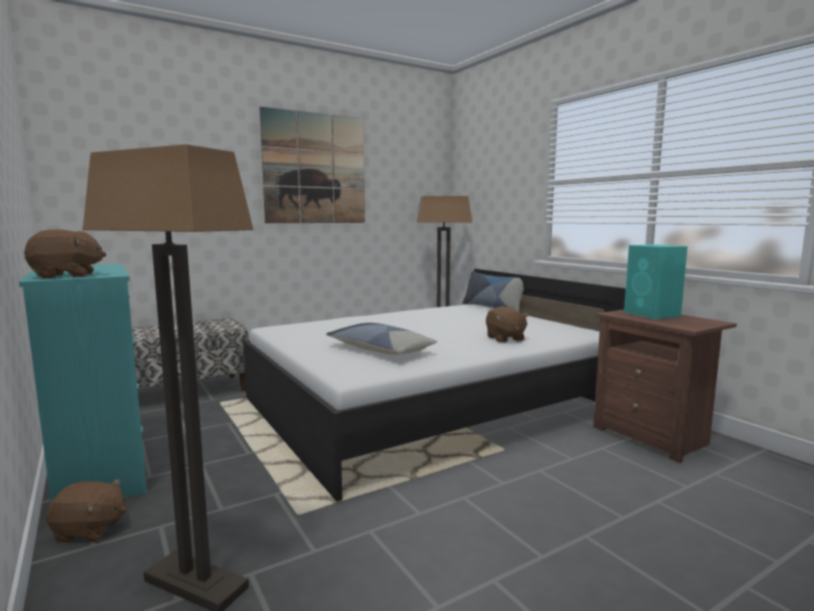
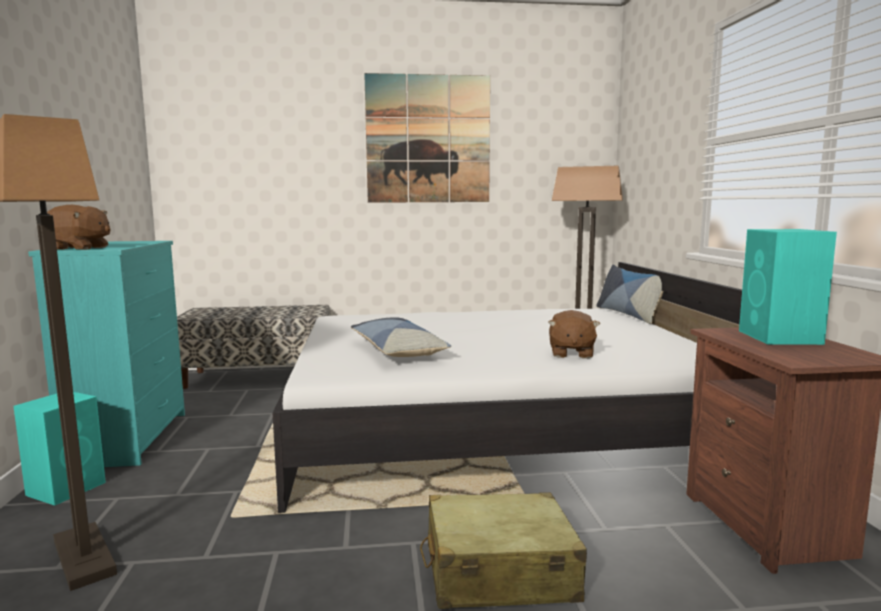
camera: 25 degrees right, 0 degrees up
brown plush toy [46,479,127,542] -> turquoise speaker [13,392,106,506]
none -> beige suitcase [420,492,587,609]

